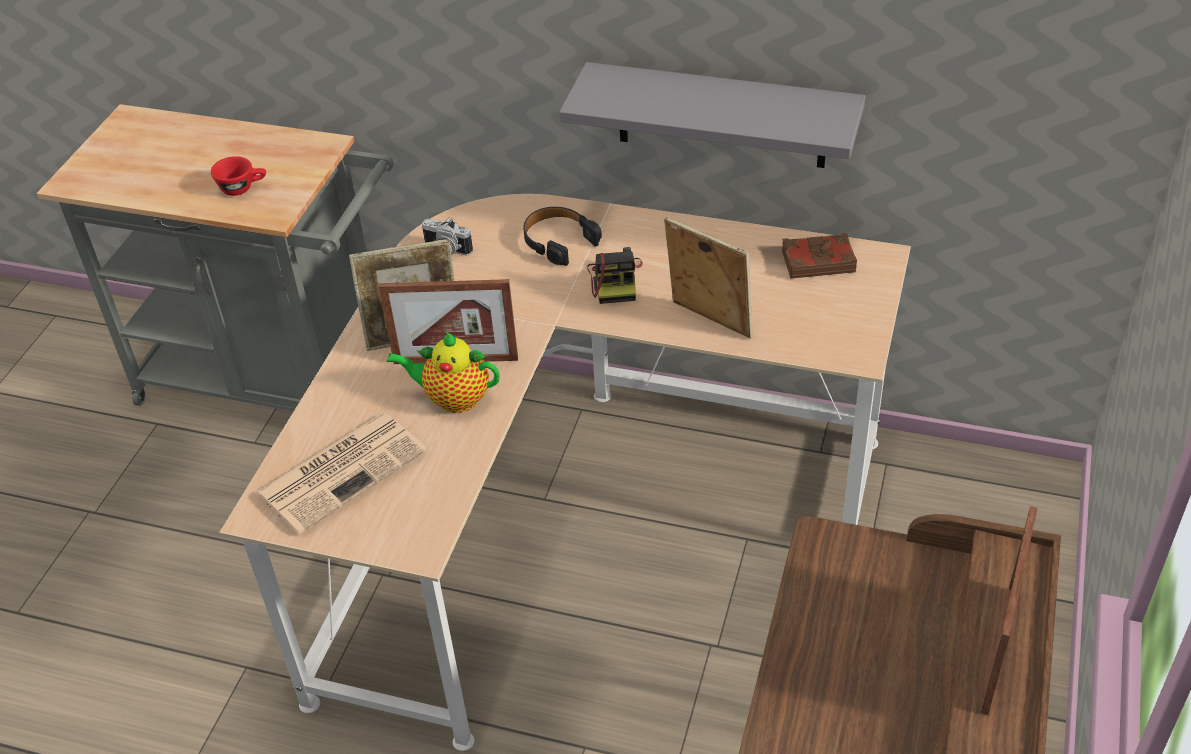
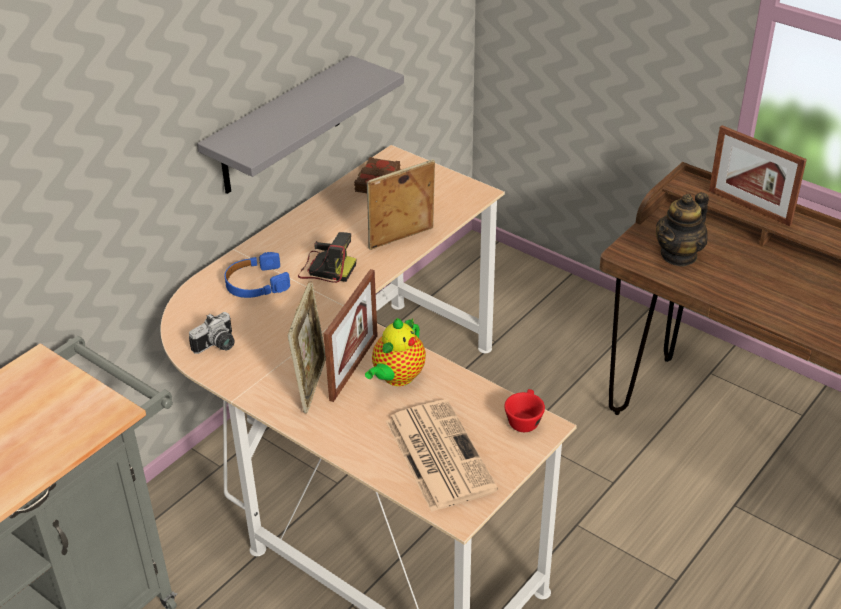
camera: 70 degrees left, 5 degrees down
red cup [211,156,266,196] -> red cup moved to [504,389,545,432]
black headphones [523,207,602,266] -> blue headphones [225,252,290,298]
none -> teapot [656,192,709,267]

